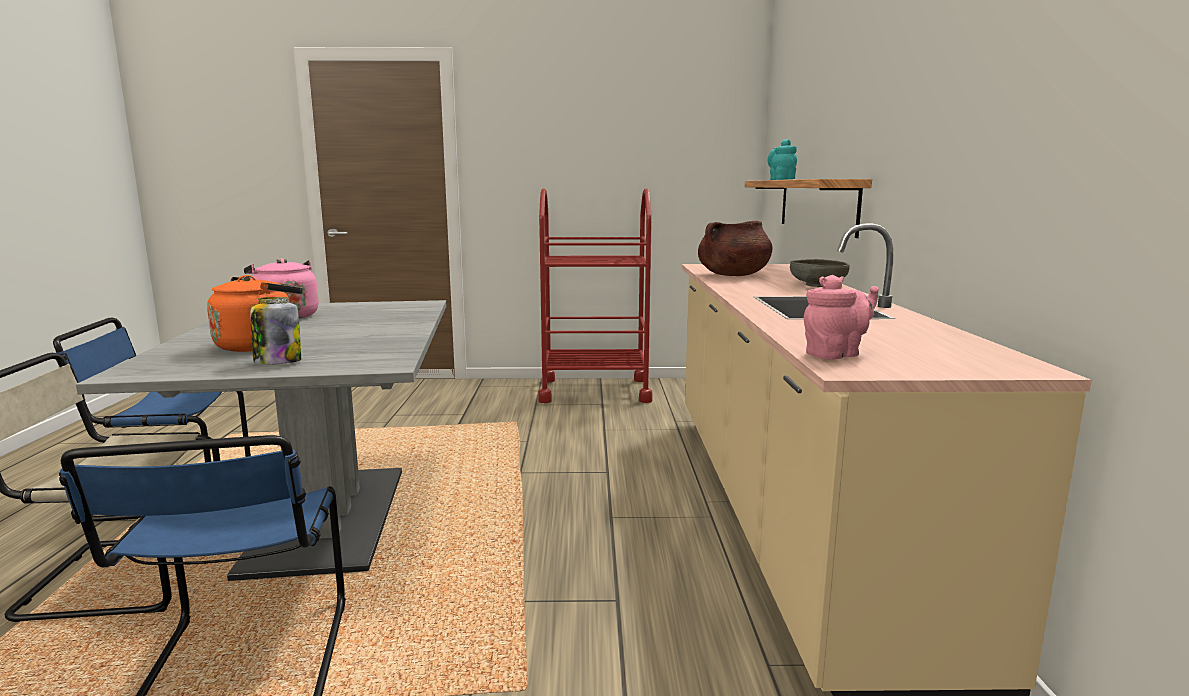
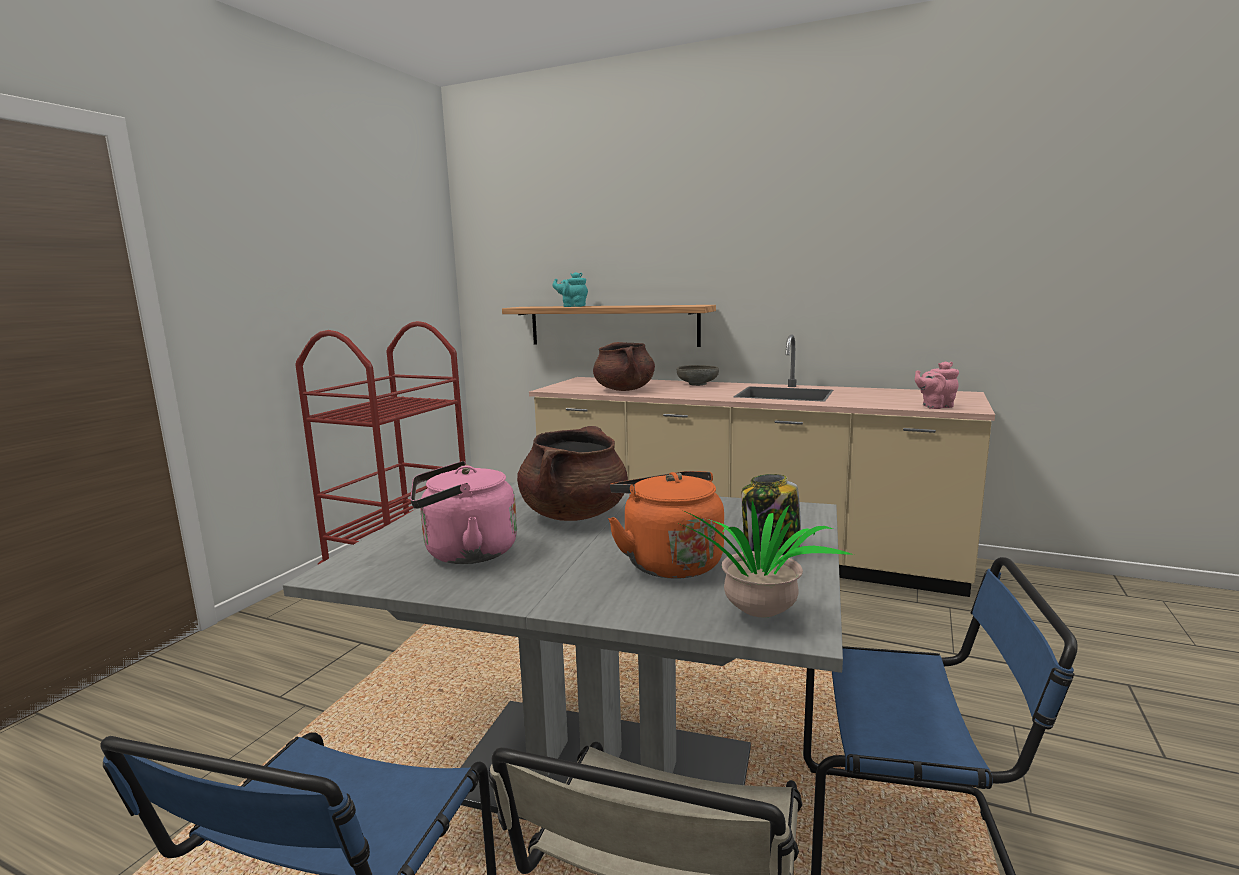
camera: 65 degrees left, 0 degrees up
pink teapot [804,275,879,359] -> pink teapot turned 105 degrees counterclockwise [915,361,959,409]
none -> brown cooking pot [517,426,628,521]
none -> potted plant [681,501,854,617]

